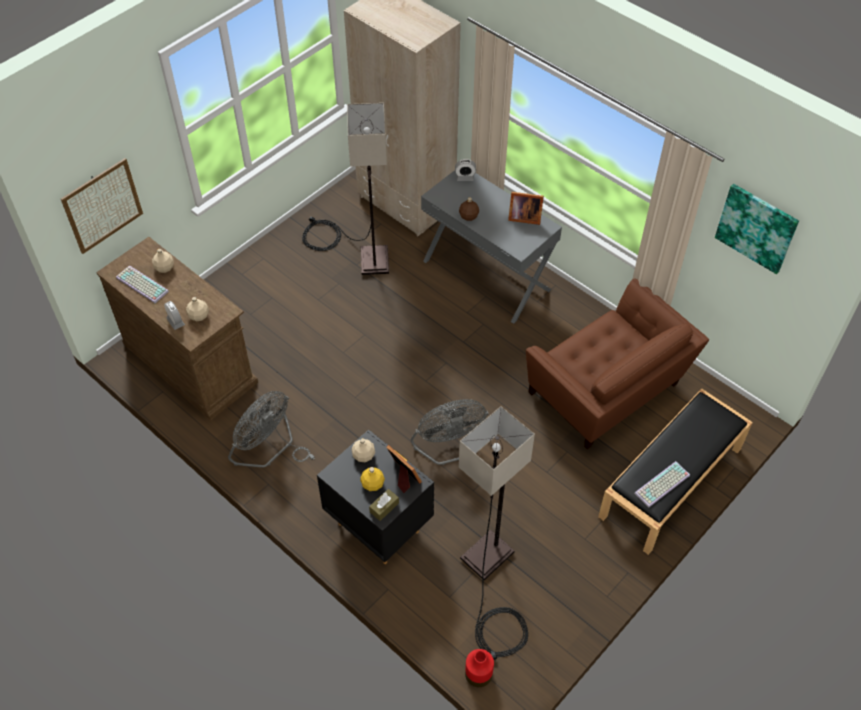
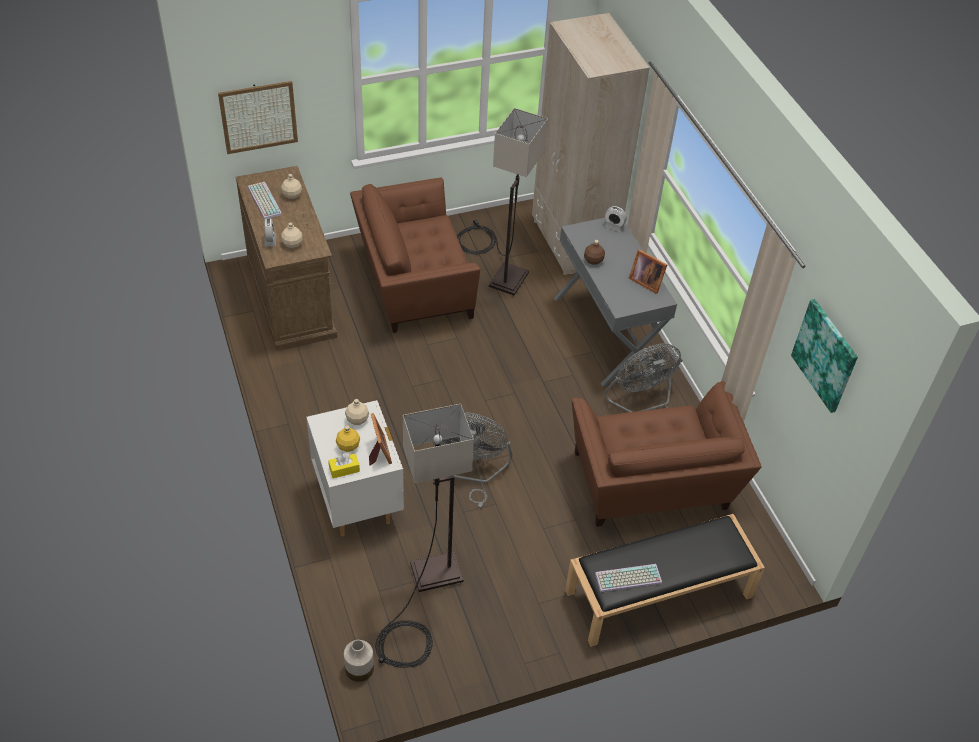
camera: 25 degrees right, 5 degrees down
grey fan [228,391,315,468] -> grey fan moved to [605,344,683,412]
black nightstand [317,429,434,564] -> white nightstand [307,400,404,536]
brown tissue box [369,489,399,521] -> yellow tissue box [328,453,360,478]
red vase [465,649,494,687] -> beige vase [344,640,374,682]
none -> brown armchair [350,178,480,333]

